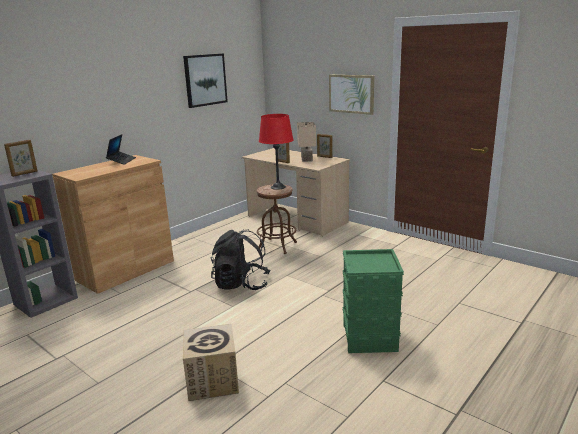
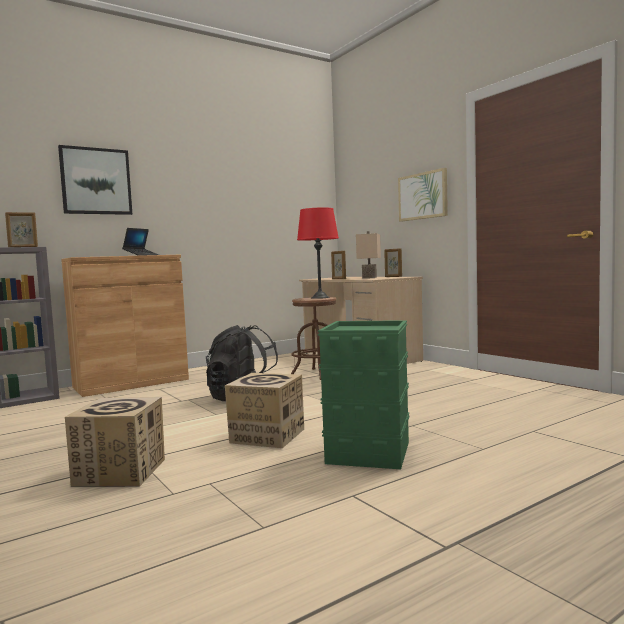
camera: 15 degrees right, 15 degrees down
picture [183,53,228,108] -> picture moved to [58,145,132,215]
none -> cardboard box [225,373,304,448]

